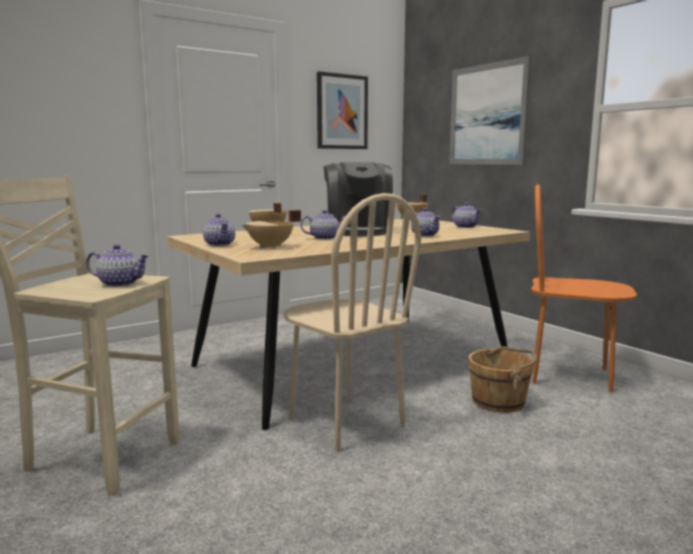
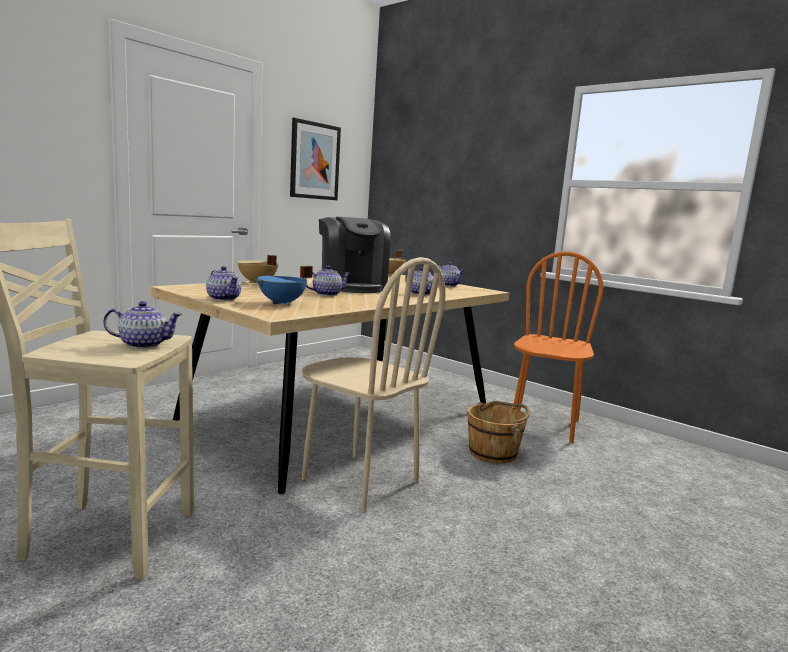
camera: 15 degrees left, 0 degrees up
beige cooking pot [242,210,301,248] -> blue cooking pot [256,266,313,305]
picture [449,56,531,165] -> none
orange chair [531,184,637,393] -> orange chair turned 105 degrees clockwise [513,251,603,443]

